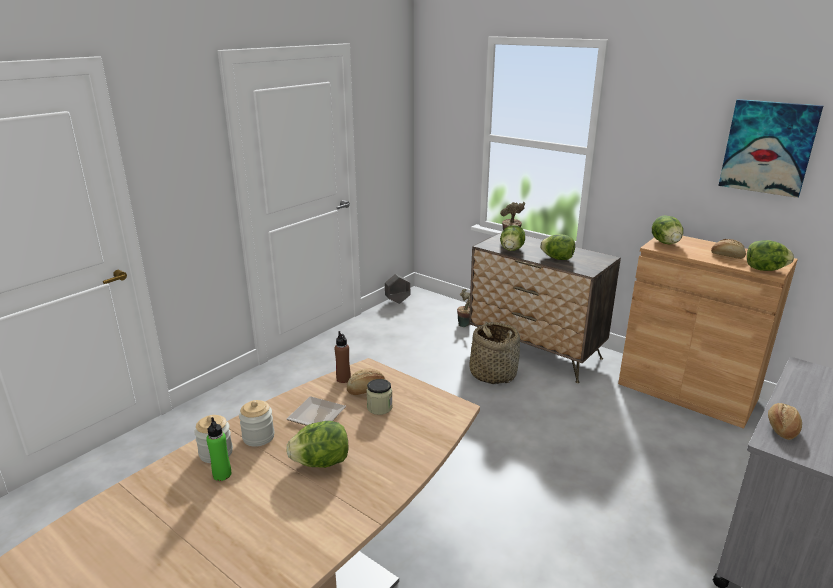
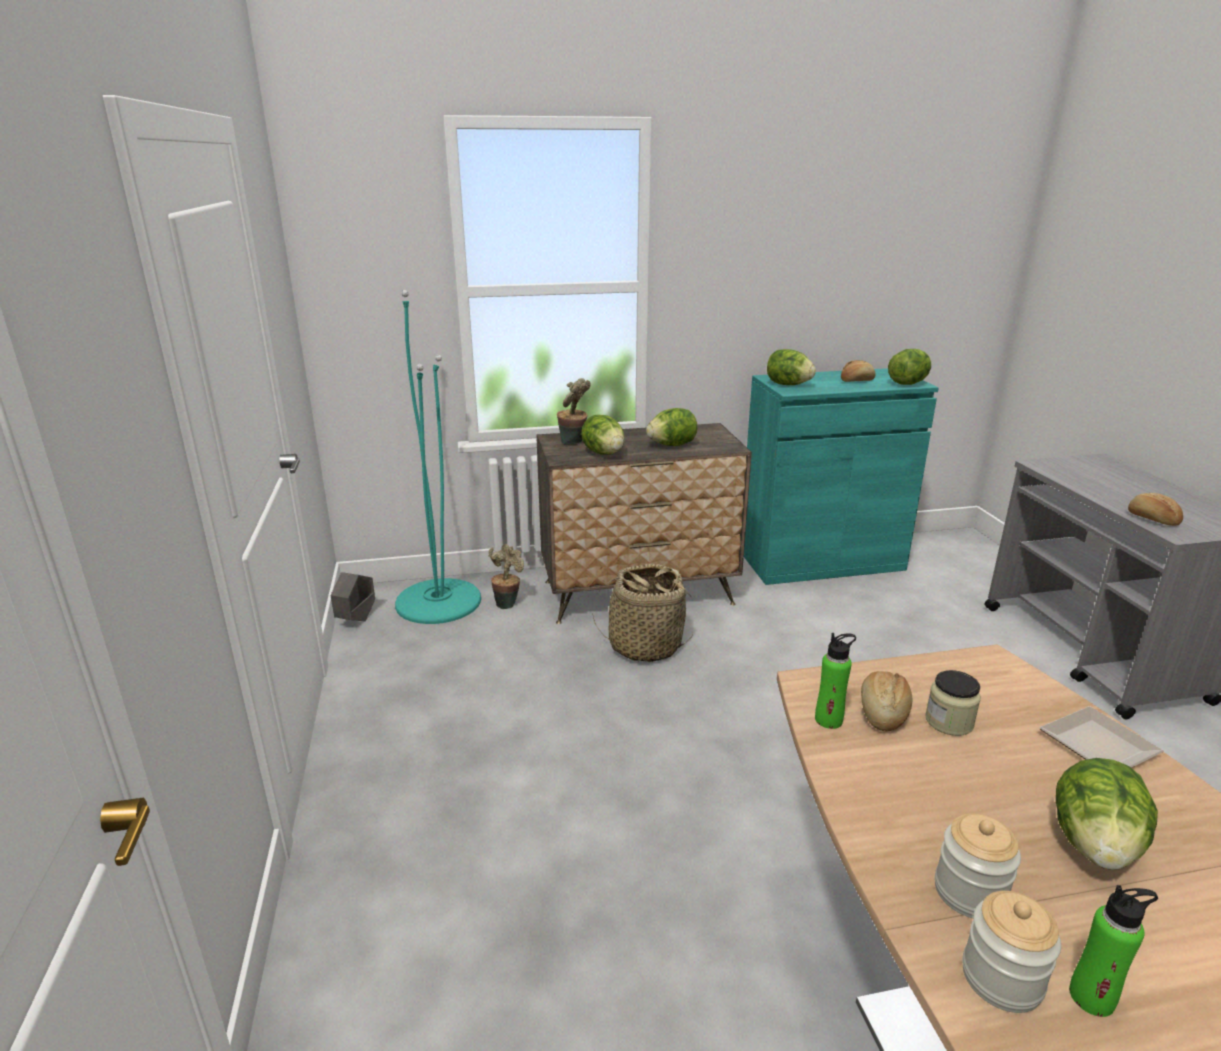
camera: 50 degrees left, 0 degrees up
plate [286,396,346,426] -> plate moved to [1039,706,1164,768]
brown bottle [335,331,351,383] -> green bottle [815,633,856,729]
brown cabinet [618,236,798,429] -> turquoise cabinet [744,368,939,585]
picture [718,99,823,198] -> none
none -> turquoise floor lamp [395,290,481,624]

